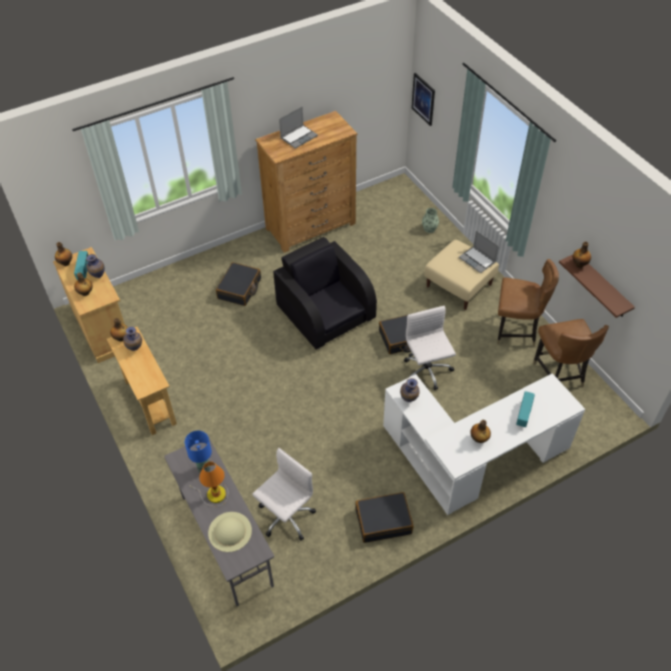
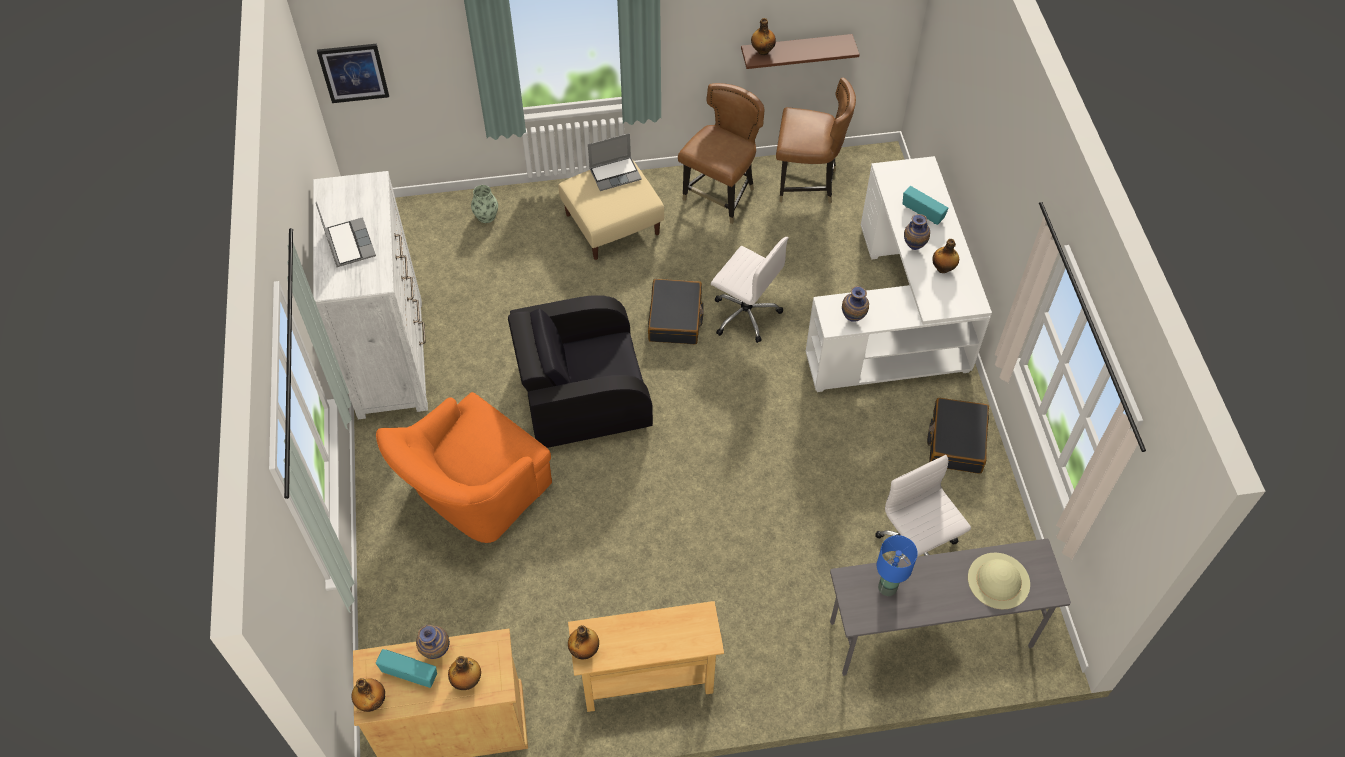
camera: 70 degrees left, 5 degrees up
vase [123,327,142,351] -> vase moved to [904,214,930,250]
table lamp [189,461,228,507] -> none
black suitcase [216,262,261,306] -> orange armchair [376,392,552,543]
brown dresser [255,111,357,253] -> white dresser [313,171,428,419]
white office chair [404,306,456,390] -> white office chair turned 150 degrees counterclockwise [711,237,789,343]

